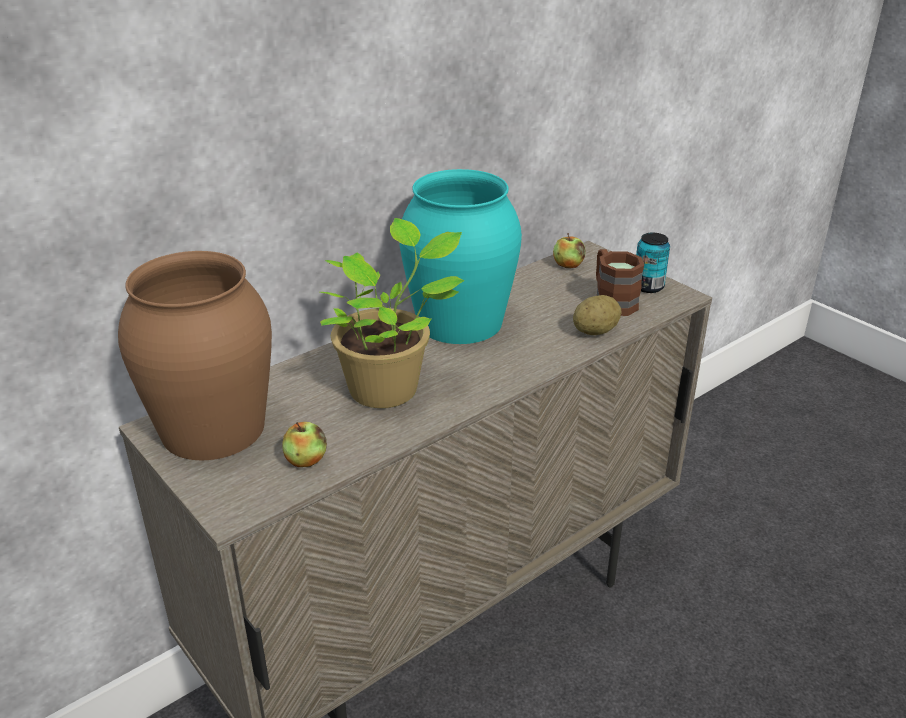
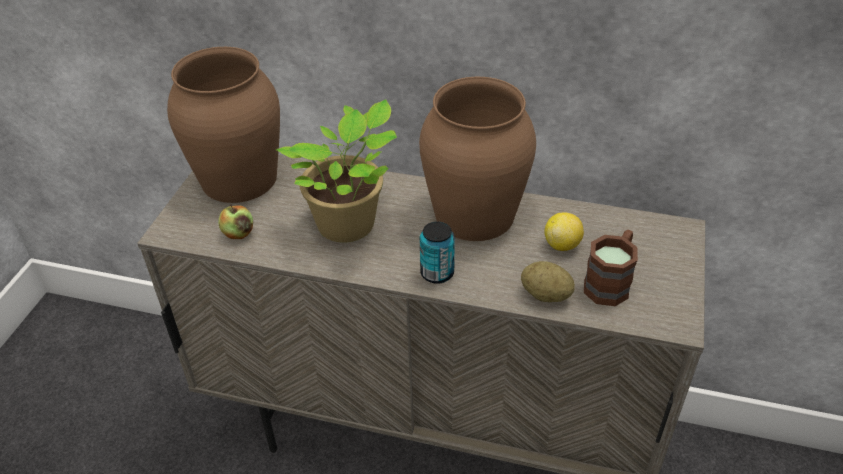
camera: 55 degrees right, 10 degrees up
turquoise vase [399,169,522,344] -> brown vase [419,77,536,241]
apple [553,233,586,268] -> none
can [636,233,670,293] -> can moved to [420,221,455,284]
none -> lemon [545,213,584,251]

